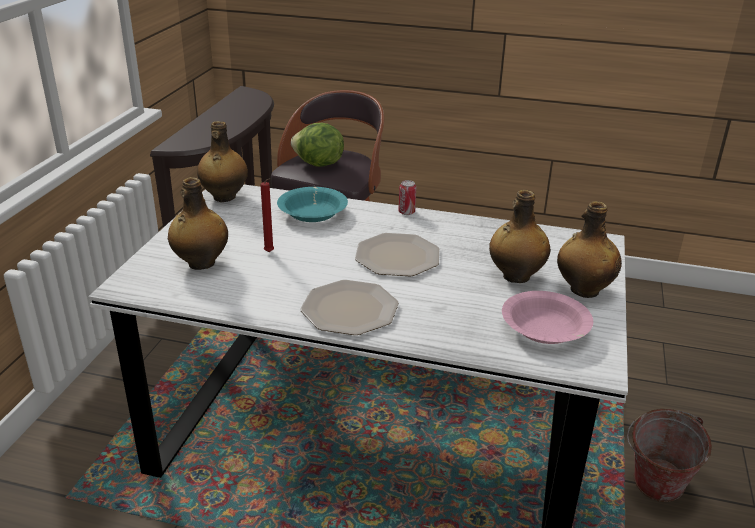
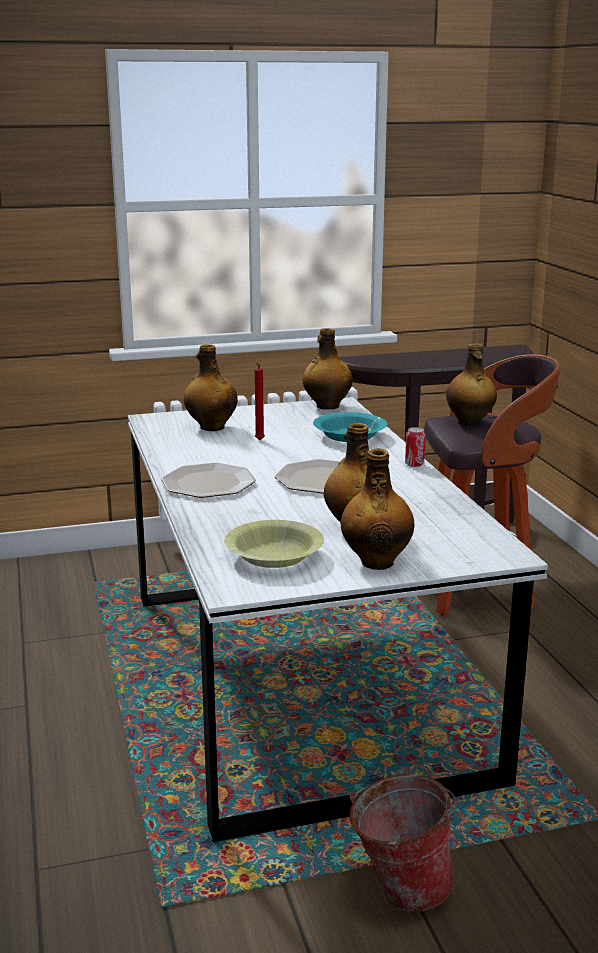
camera: 60 degrees right, 10 degrees down
lettuce [291,123,344,167] -> bottle [446,344,497,426]
pink bowl [502,291,593,344] -> yellow bowl [224,520,324,568]

